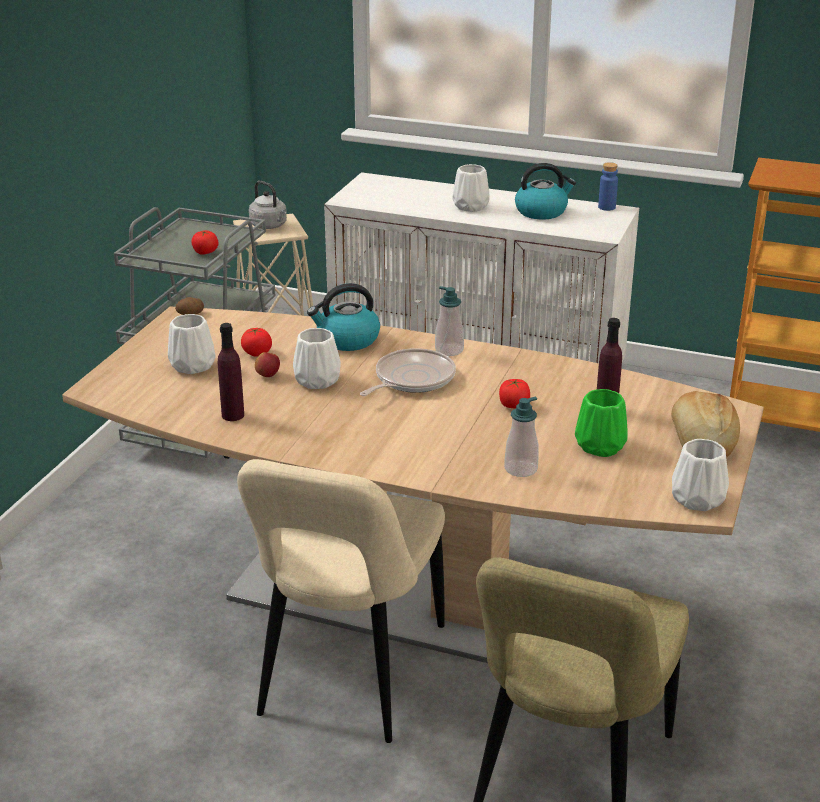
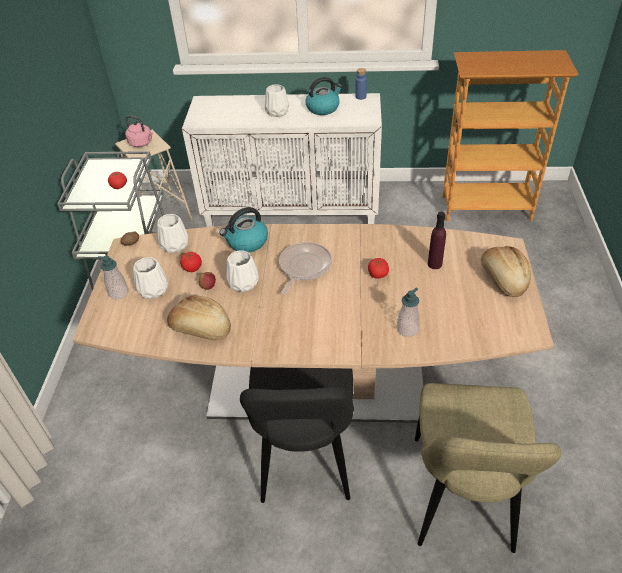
camera: 15 degrees left, 15 degrees up
purple bottle [218,323,244,421] -> bread [167,296,231,340]
beige chair [237,459,445,743] -> black chair [240,367,354,503]
grey kettle [249,181,287,229] -> pink kettle [125,115,153,147]
soap dispenser [435,286,464,356] -> soap dispenser moved to [97,256,129,299]
green vase [575,389,628,457] -> none
white vase [672,439,729,511] -> white vase moved to [157,214,188,253]

